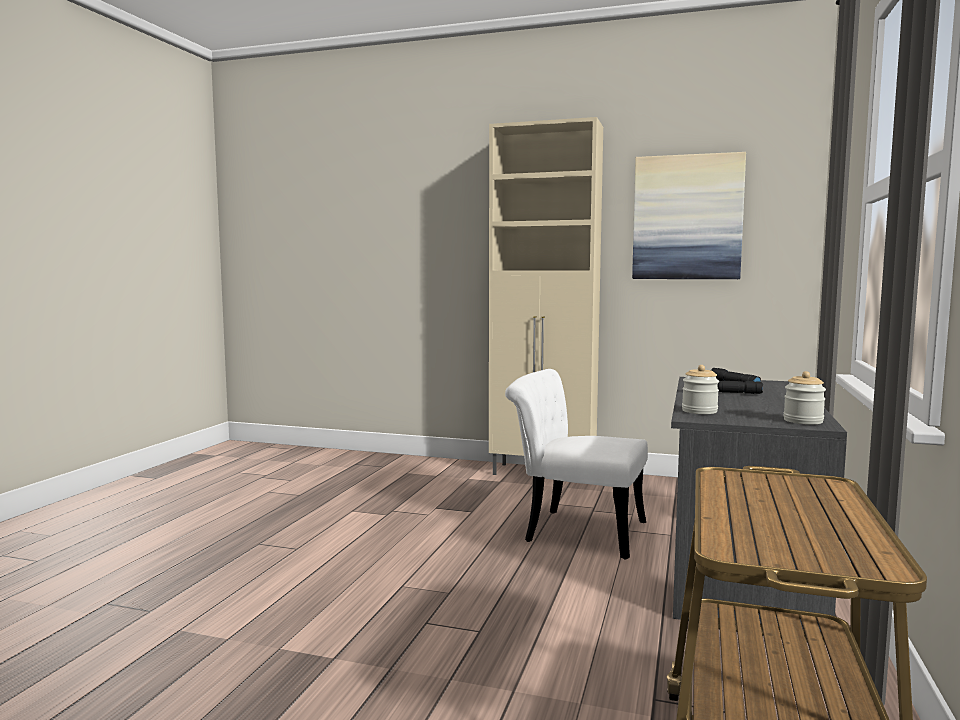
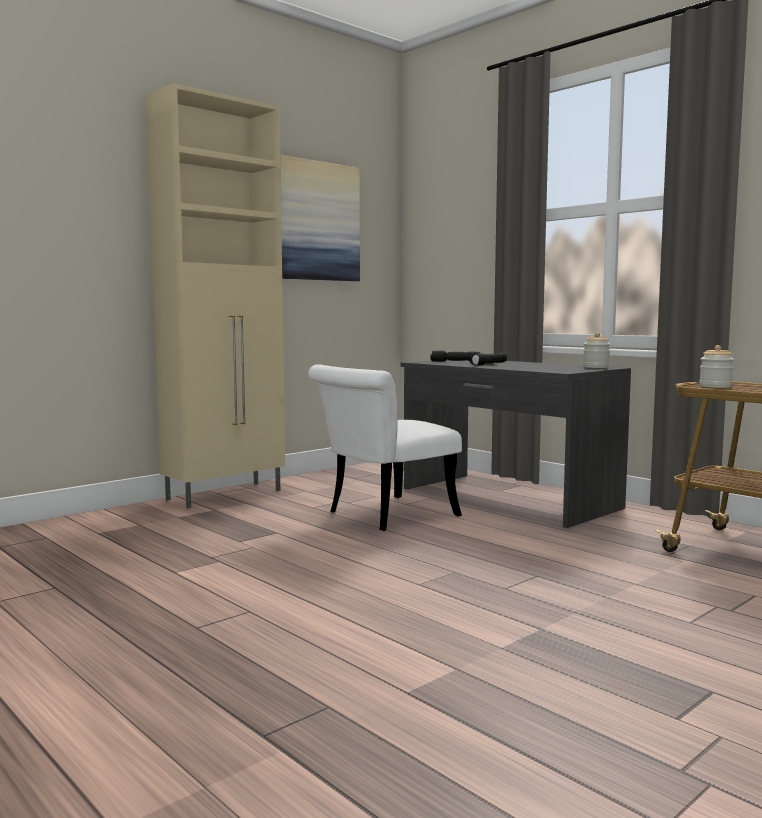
camera: 60 degrees left, 0 degrees up
jar [682,365,719,414] -> jar moved to [699,345,734,388]

